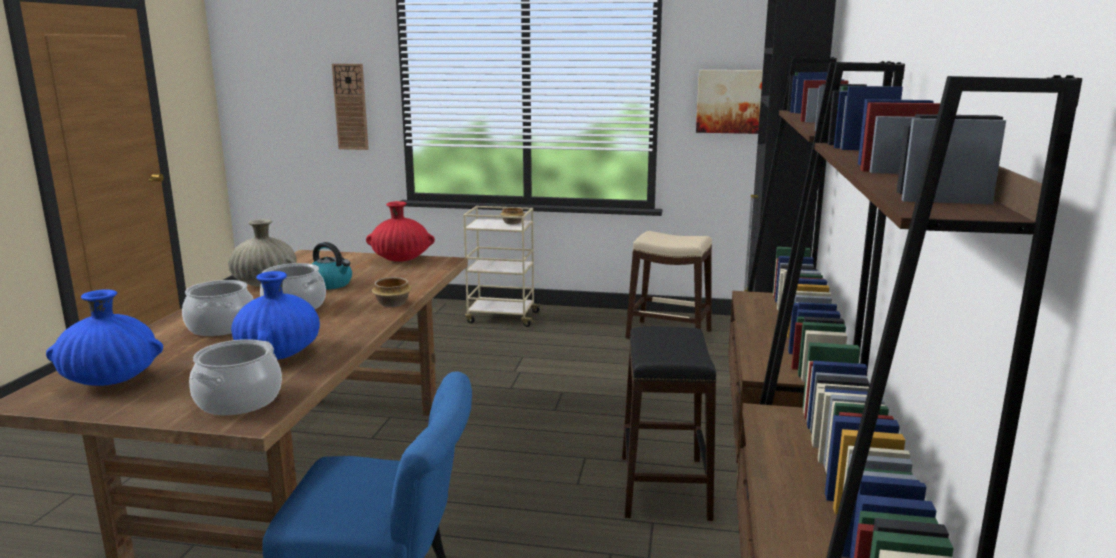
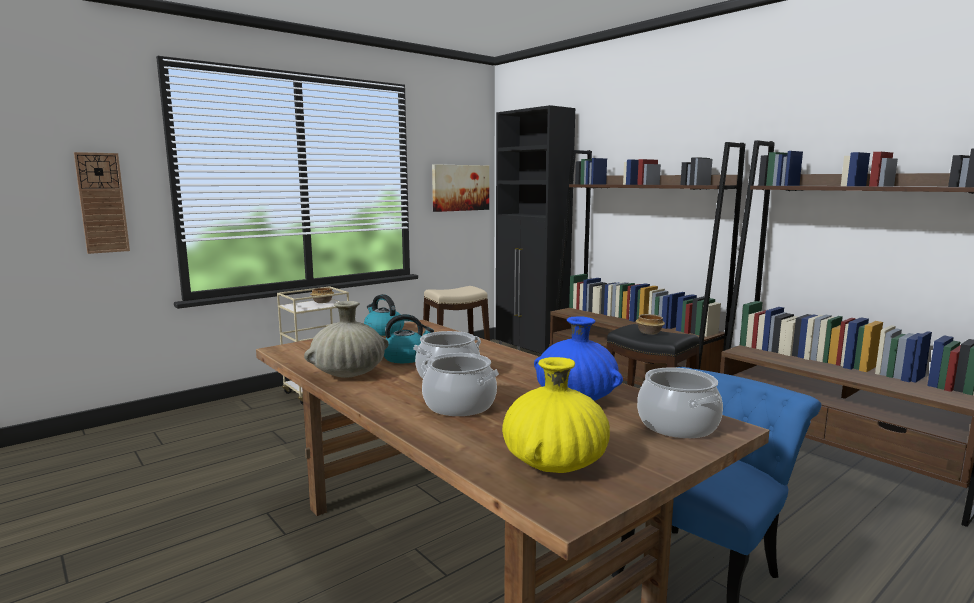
camera: 50 degrees left, 5 degrees down
blue vase [46,289,163,386] -> yellow vase [502,357,610,473]
red vase [366,201,435,262] -> kettle [364,294,404,336]
bowl [372,277,412,307] -> bowl moved to [636,314,665,335]

